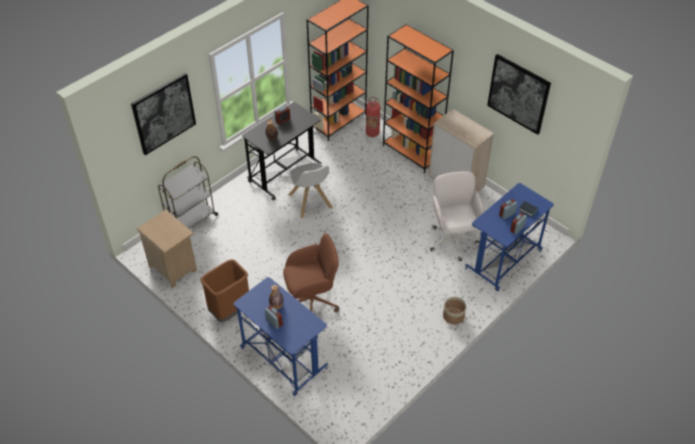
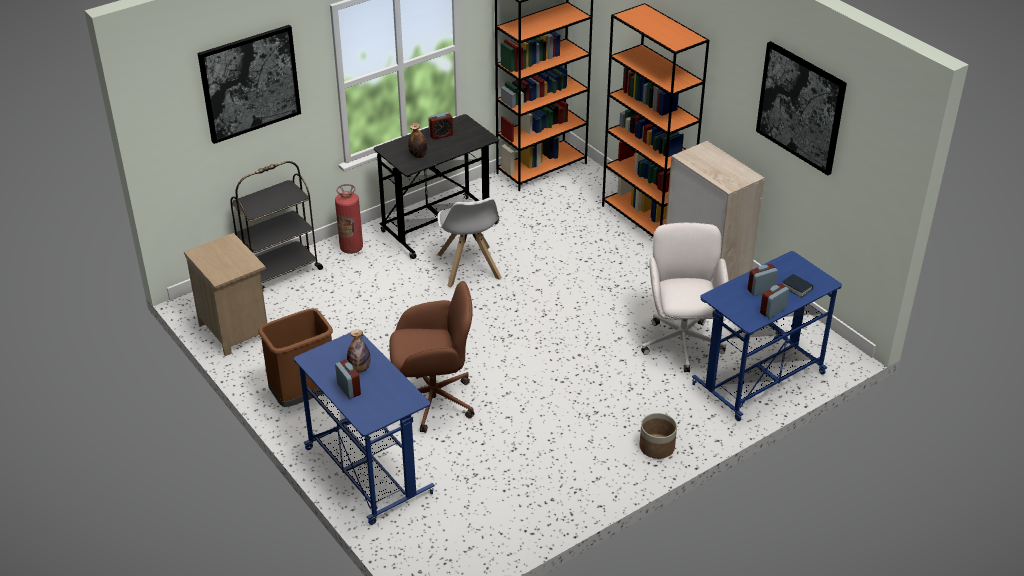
camera: 10 degrees right, 10 degrees down
fire extinguisher [366,97,380,137] -> fire extinguisher moved to [335,184,363,254]

